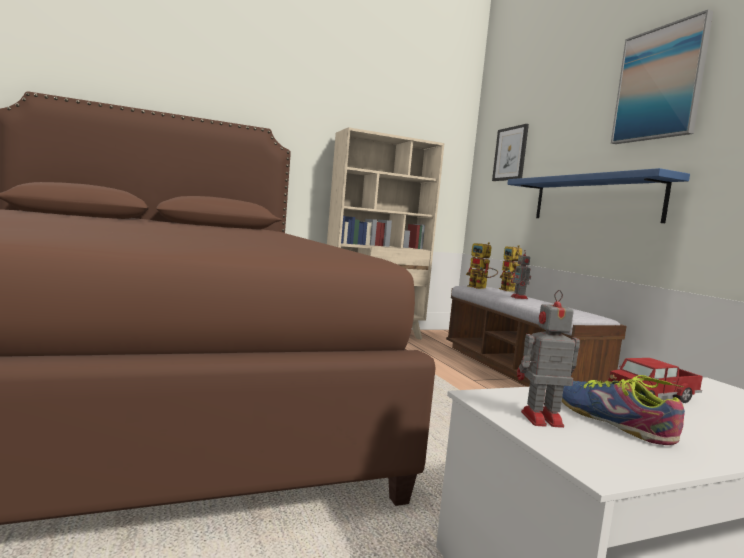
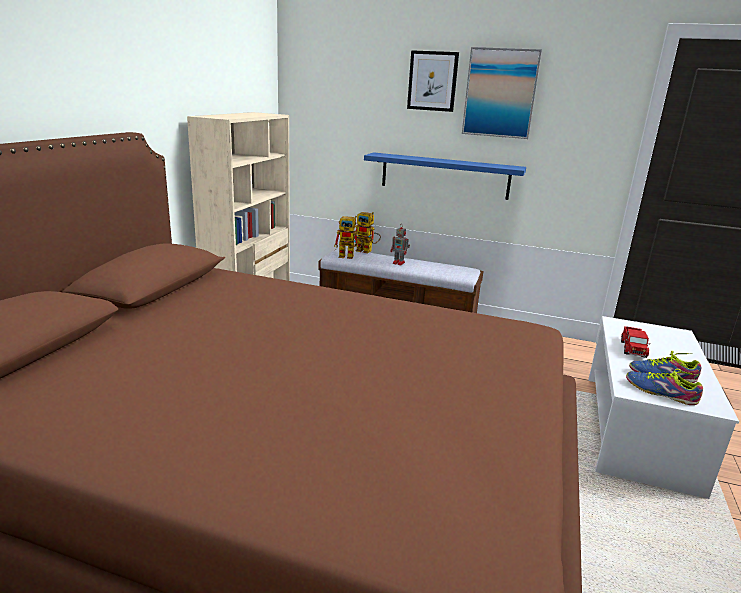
camera: 50 degrees left, 15 degrees up
picture [492,124,529,181] -> picture moved to [407,50,459,112]
toy robot [517,290,580,428] -> shoe [626,369,703,405]

